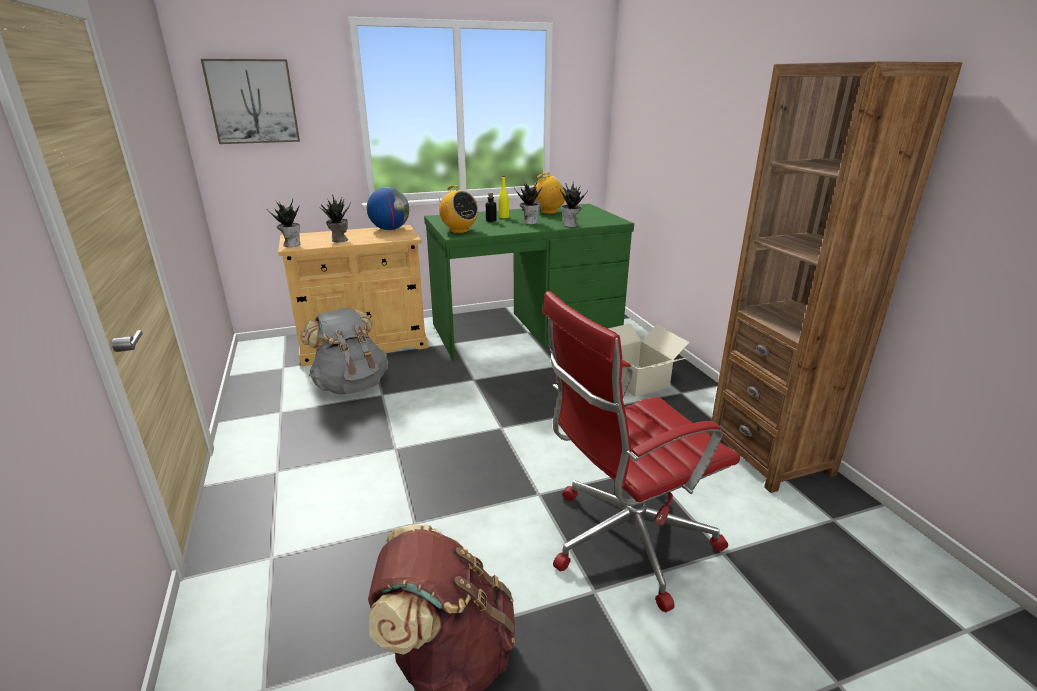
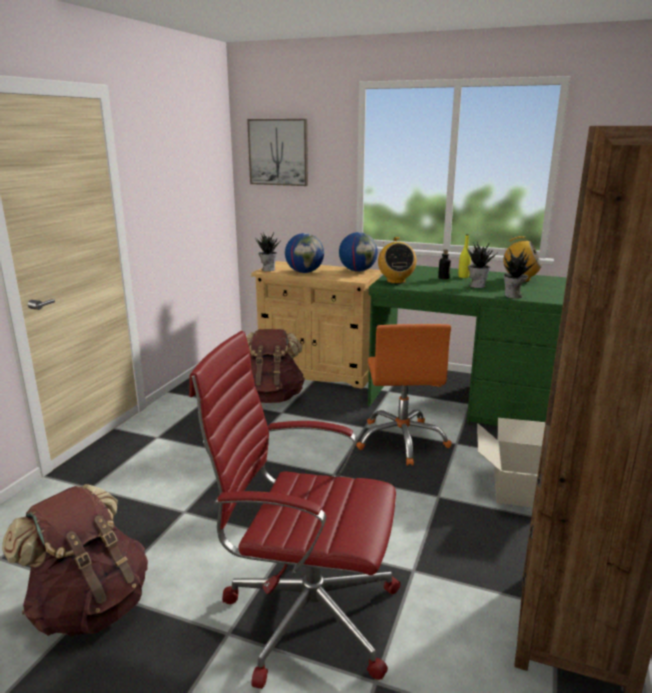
camera: 40 degrees right, 5 degrees down
grey backpack [300,307,388,394] -> brown backpack [246,329,305,403]
potted plant [319,195,350,242] -> globe [285,233,324,273]
none -> orange office chair [356,324,452,466]

